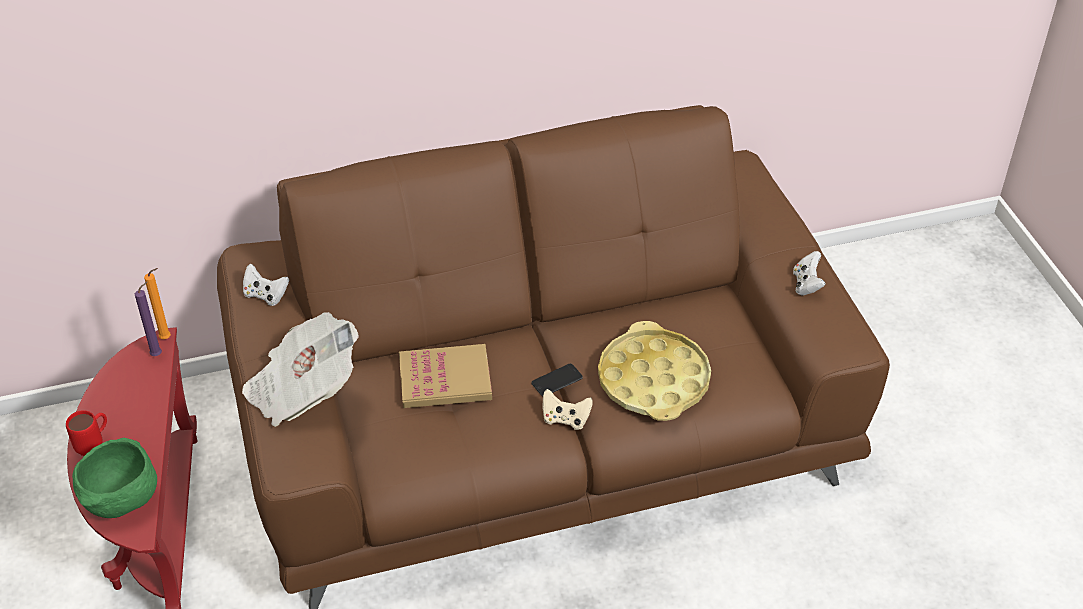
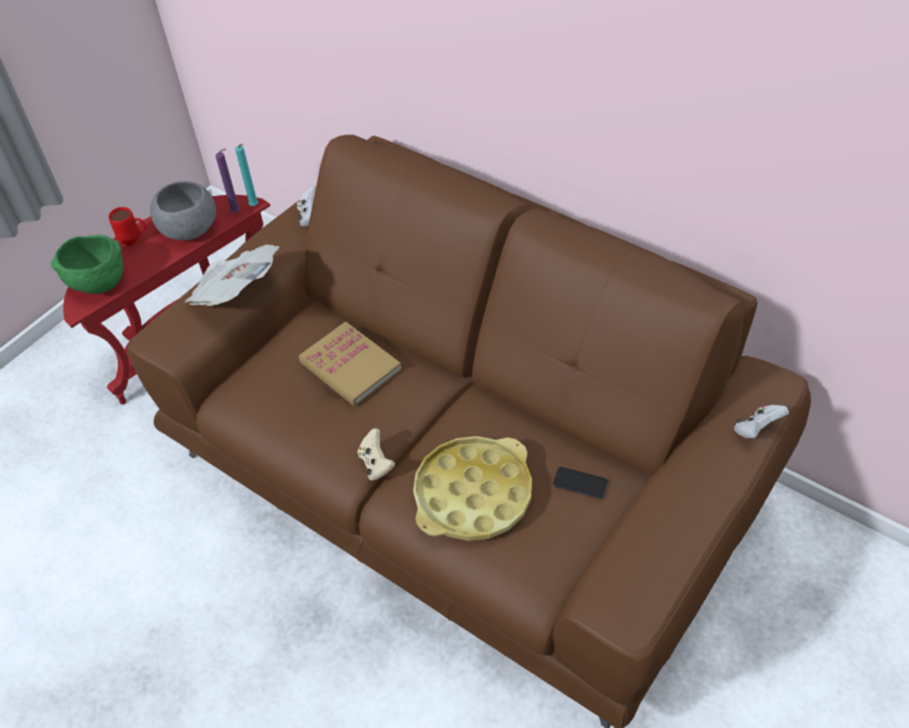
camera: 55 degrees right, 5 degrees up
orange candle [144,268,171,339] -> turquoise candle [235,144,258,206]
phone [531,364,583,396] -> phone moved to [553,467,608,499]
white game controller [793,251,825,296] -> white game controller moved to [734,405,789,438]
none -> grey bowl [150,181,216,241]

